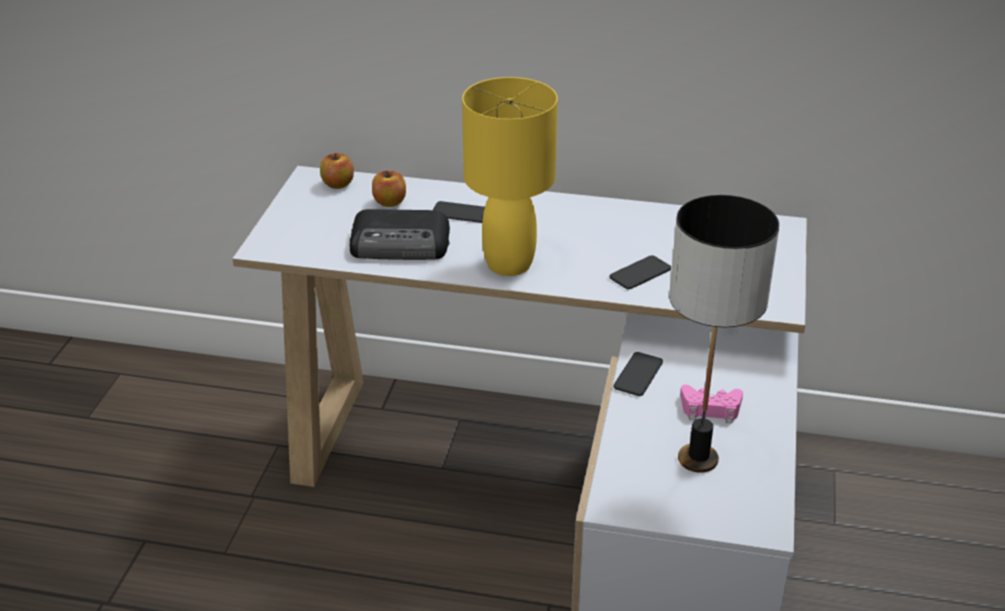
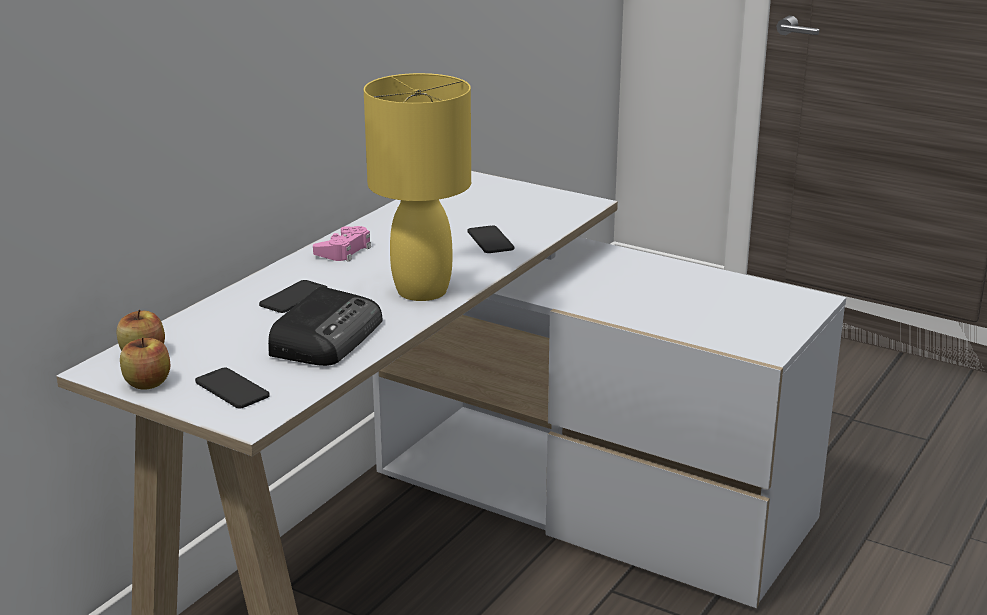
camera: 70 degrees left, 10 degrees down
apple [372,170,406,207] -> apple moved to [120,337,170,389]
phone [614,352,663,396] -> phone moved to [195,368,270,408]
table lamp [669,195,779,472] -> none
pink game controller [680,385,743,423] -> pink game controller moved to [313,226,371,262]

